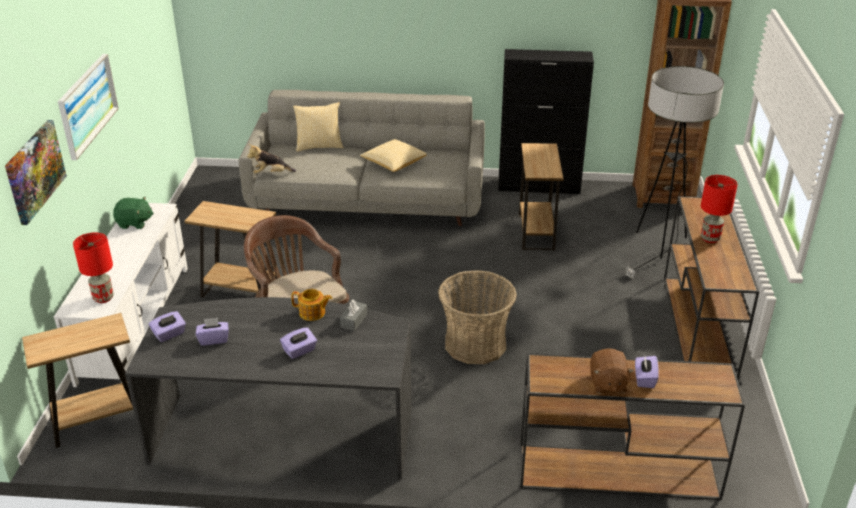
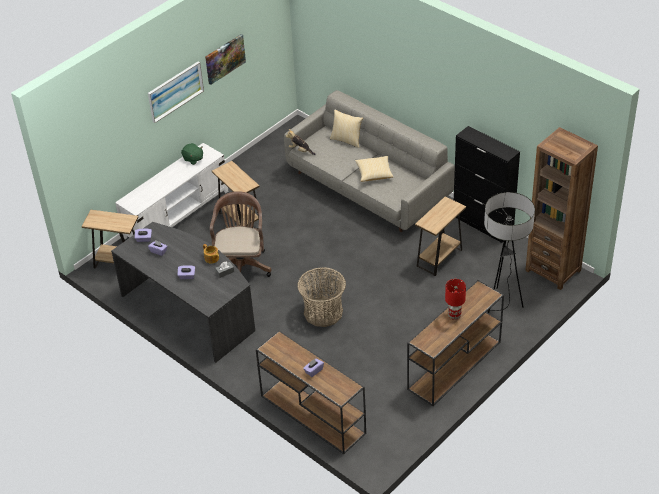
camera: 40 degrees right, 10 degrees up
picture [5,120,67,225] -> picture moved to [205,34,246,85]
red table lamp [73,232,114,303] -> none
brown plush toy [590,348,634,394] -> none

